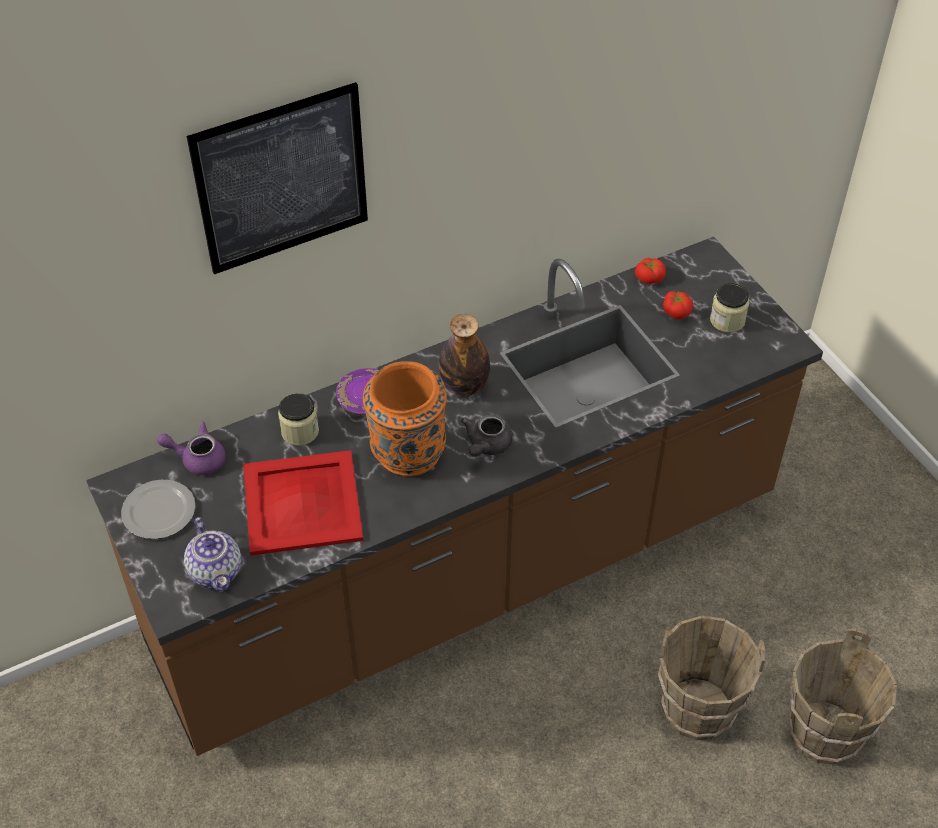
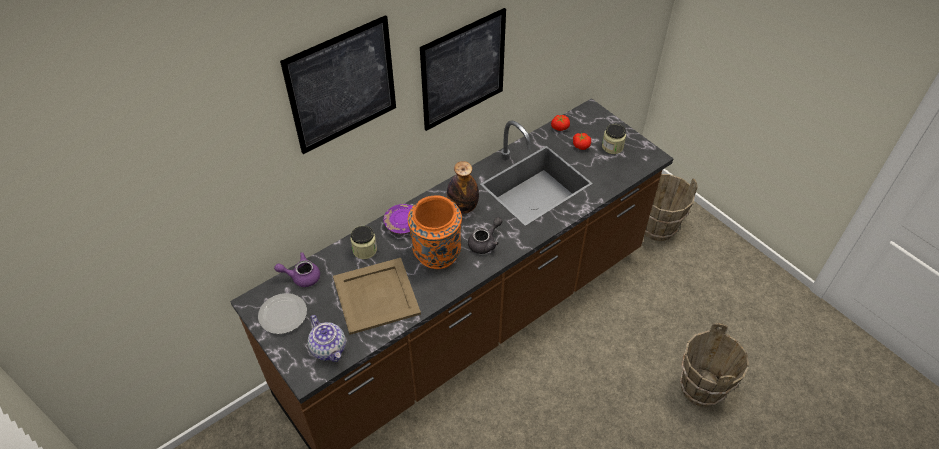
camera: 10 degrees left, 0 degrees up
red tray [243,450,364,555] -> beige tray [333,258,421,335]
grey teapot [461,414,512,457] -> grey teapot turned 150 degrees counterclockwise [468,217,502,254]
brown bucket [658,616,765,740] -> brown bucket moved to [645,174,698,241]
none -> picture [420,8,506,131]

